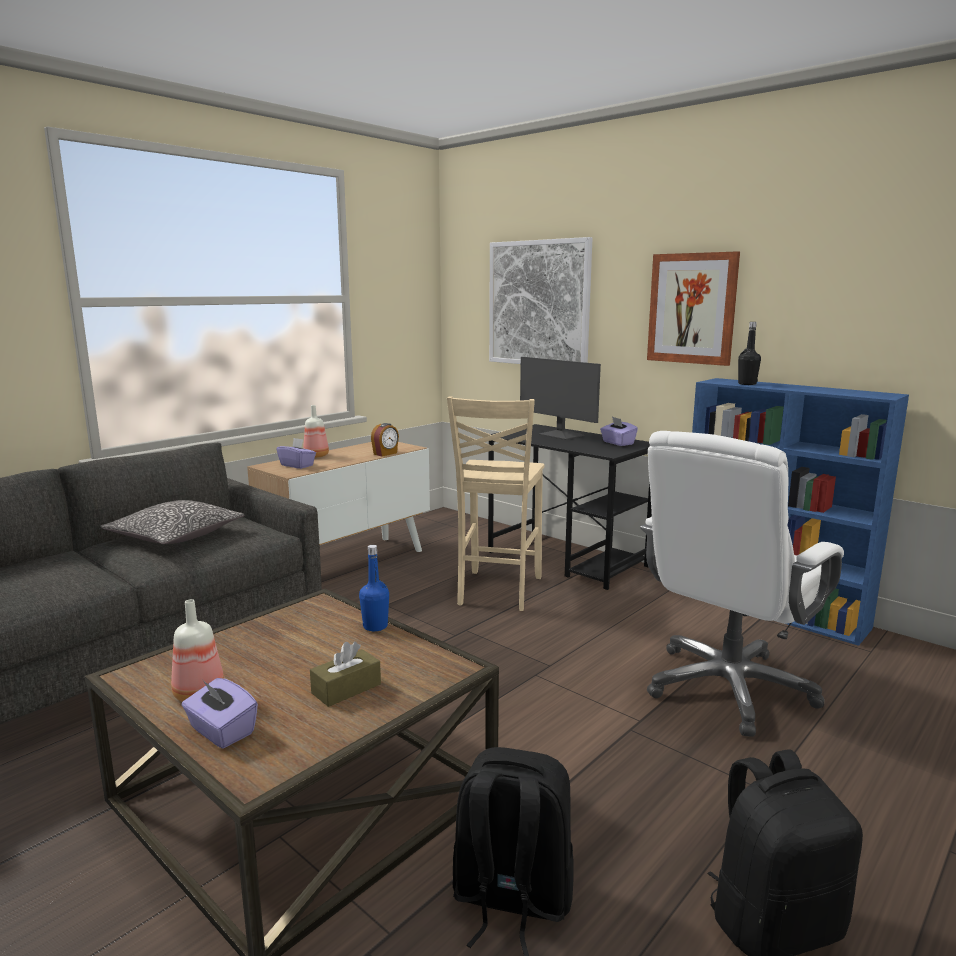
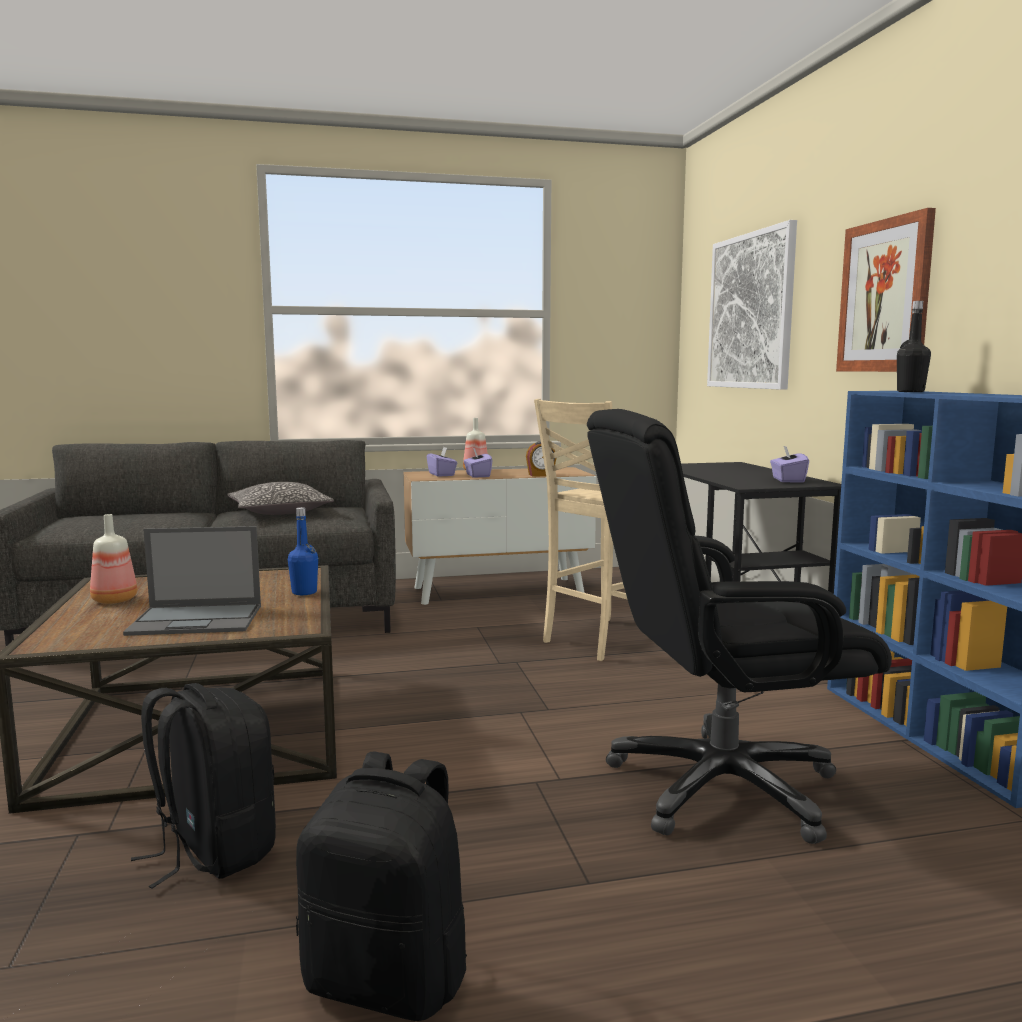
camera: 35 degrees right, 5 degrees down
purple tissue box [182,678,258,749] -> purple tissue box moved to [464,448,492,478]
brown tissue box [310,642,381,707] -> laptop [123,526,261,636]
monitor [520,357,601,440] -> none
white office chair [640,431,844,737] -> black office chair [587,409,892,844]

